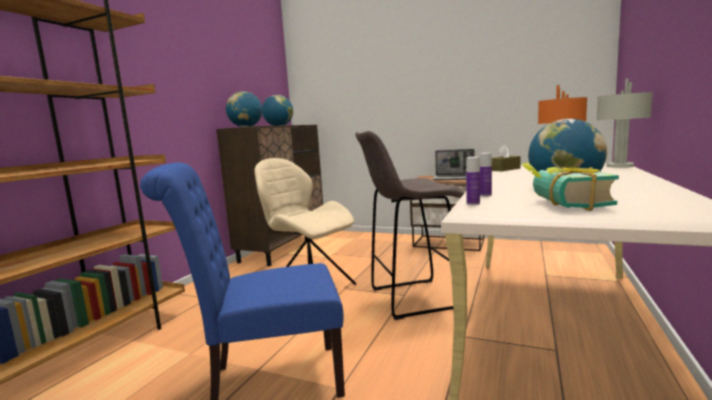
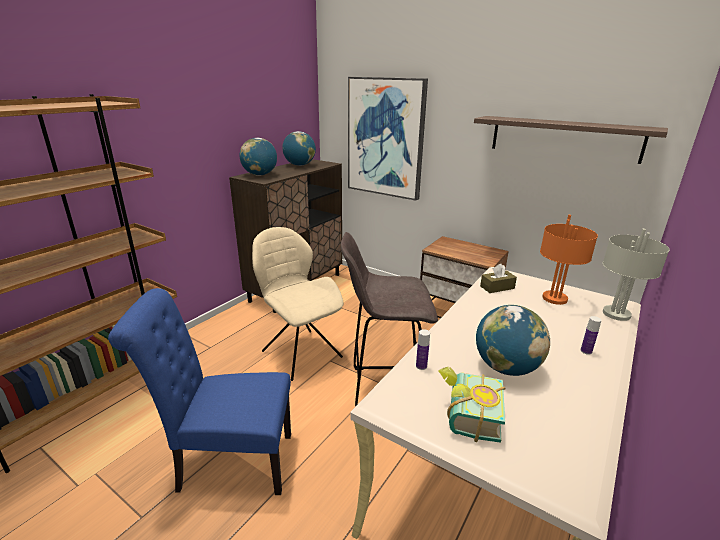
camera: 10 degrees right, 15 degrees up
laptop [432,149,475,180] -> none
bottle [466,157,480,205] -> bottle moved to [581,316,601,355]
none -> picture [348,77,428,201]
none -> shelf [474,116,668,164]

